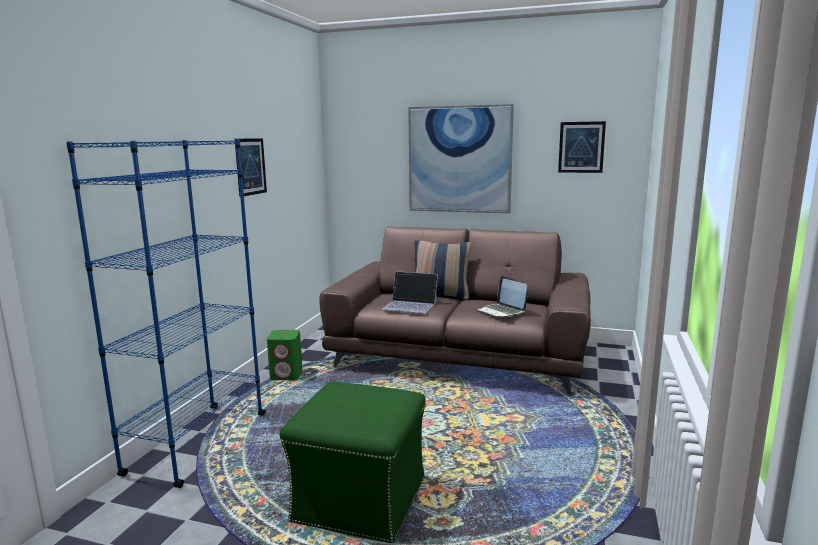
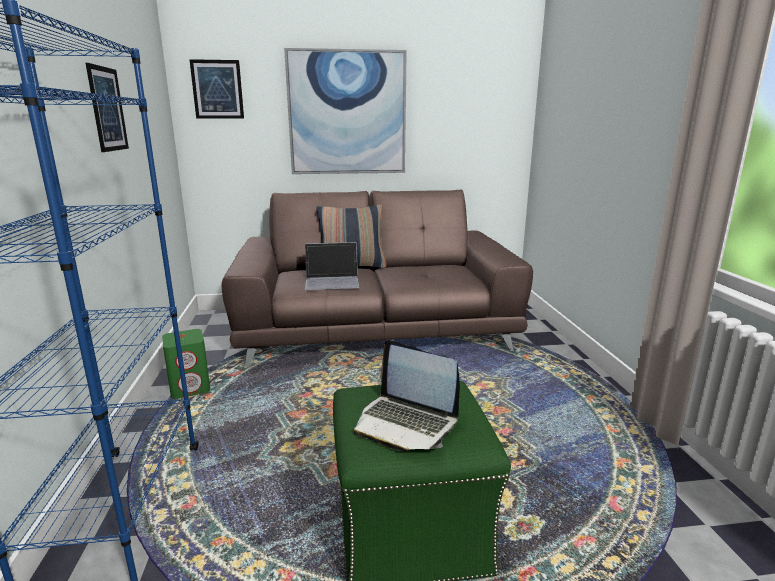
camera: 25 degrees left, 5 degrees up
laptop [477,276,527,317] -> laptop moved to [354,340,460,451]
picture [558,121,606,173] -> picture moved to [189,59,244,119]

